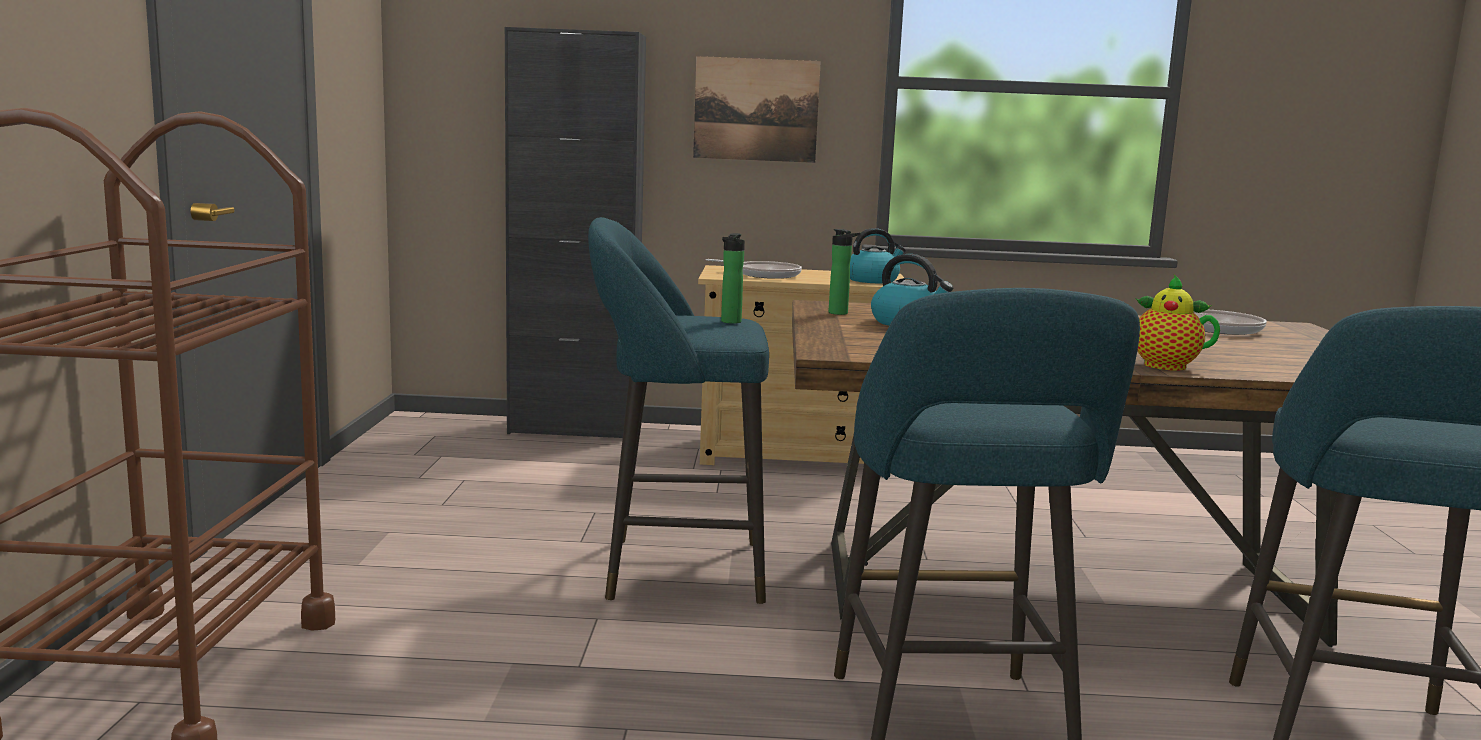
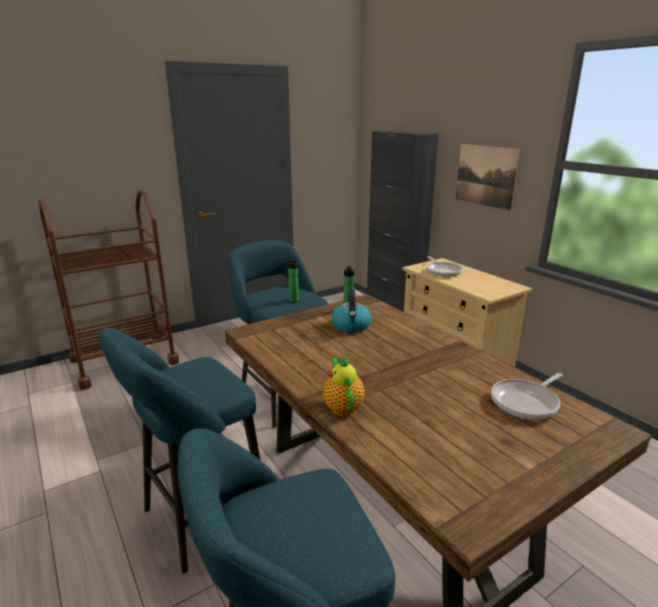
camera: 55 degrees right, 10 degrees up
kettle [850,228,906,283] -> none

